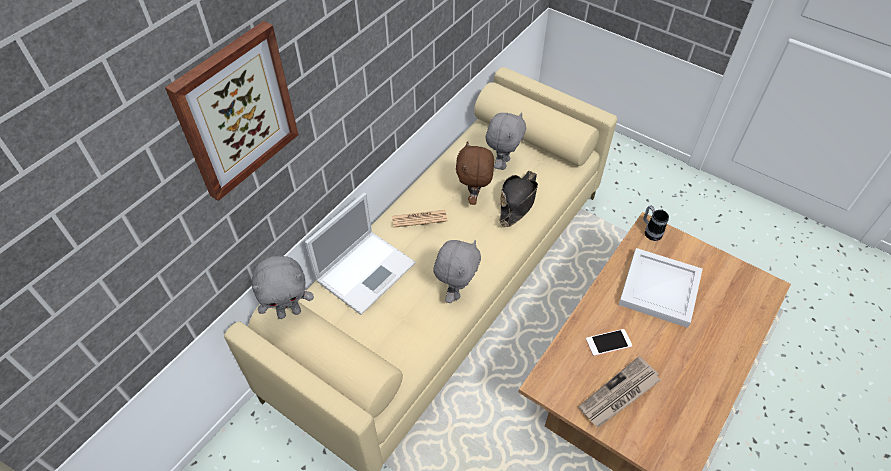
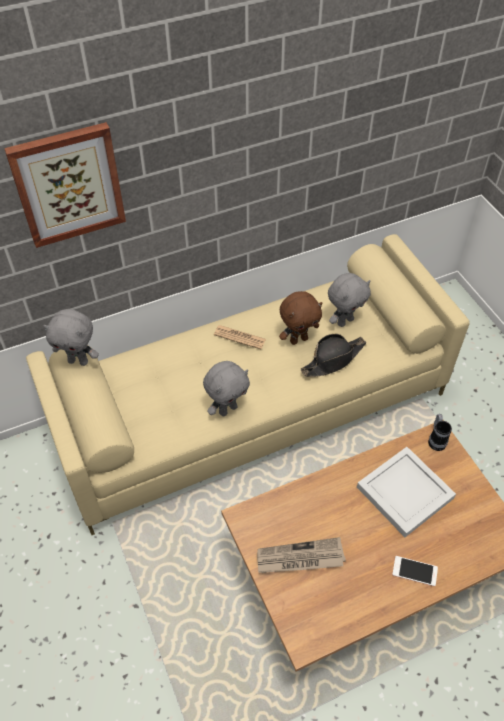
camera: 30 degrees right, 0 degrees up
laptop [305,192,416,315] -> none
brown plush toy [456,141,494,205] -> brown plush toy turned 150 degrees counterclockwise [279,291,322,345]
phone [586,329,632,356] -> phone moved to [392,556,438,586]

